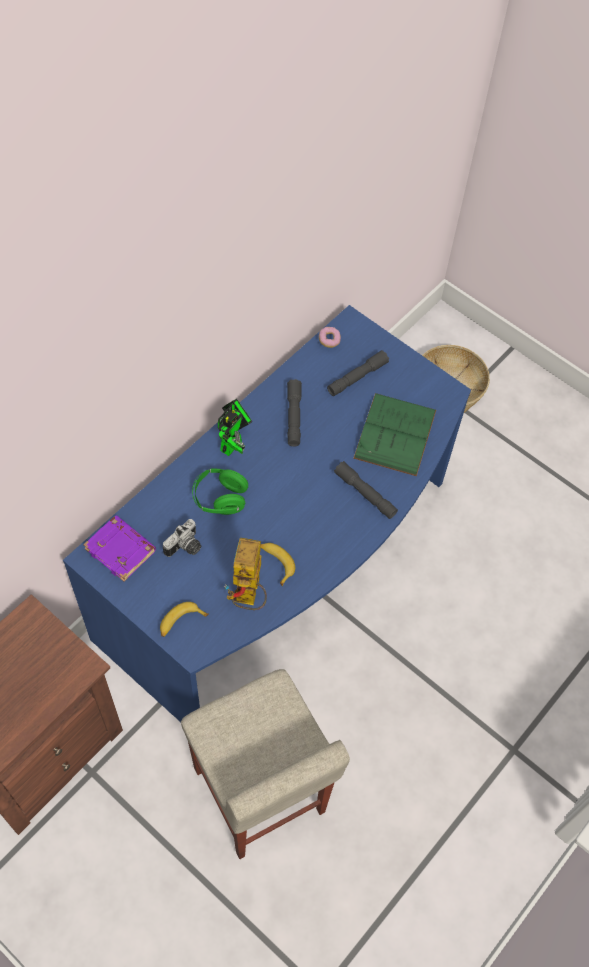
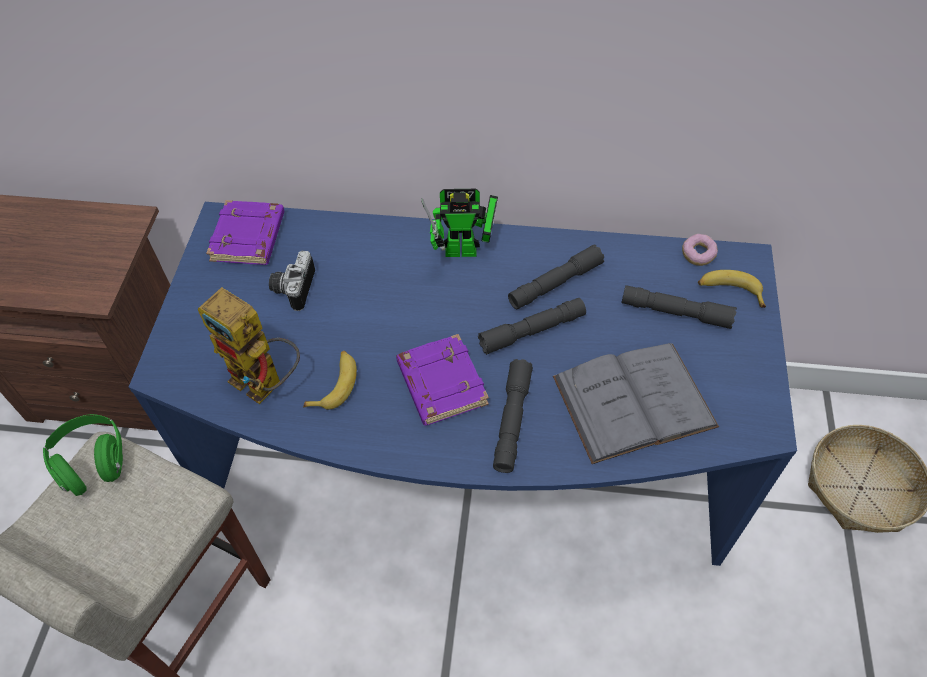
camera: 60 degrees right, 5 degrees down
banana [160,602,209,637] -> banana moved to [698,270,766,308]
camera [163,519,201,557] -> camera turned 90 degrees clockwise [269,251,315,311]
green headphones [192,469,248,515] -> green headphones moved to [43,414,123,496]
toy robot [224,538,267,610] -> toy robot turned 120 degrees counterclockwise [198,287,300,404]
green book [353,393,436,476] -> grey book [553,343,719,464]
none -> purple book [396,334,489,426]
none -> grey flashlight [478,298,586,355]

